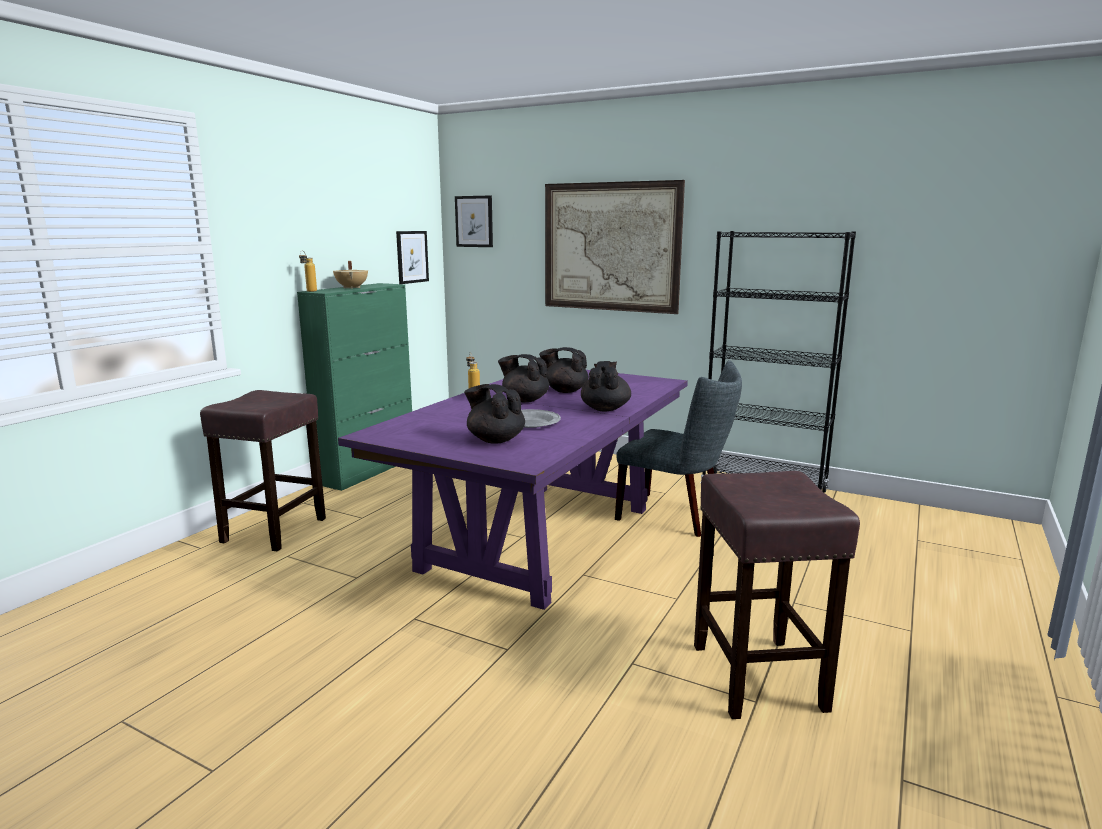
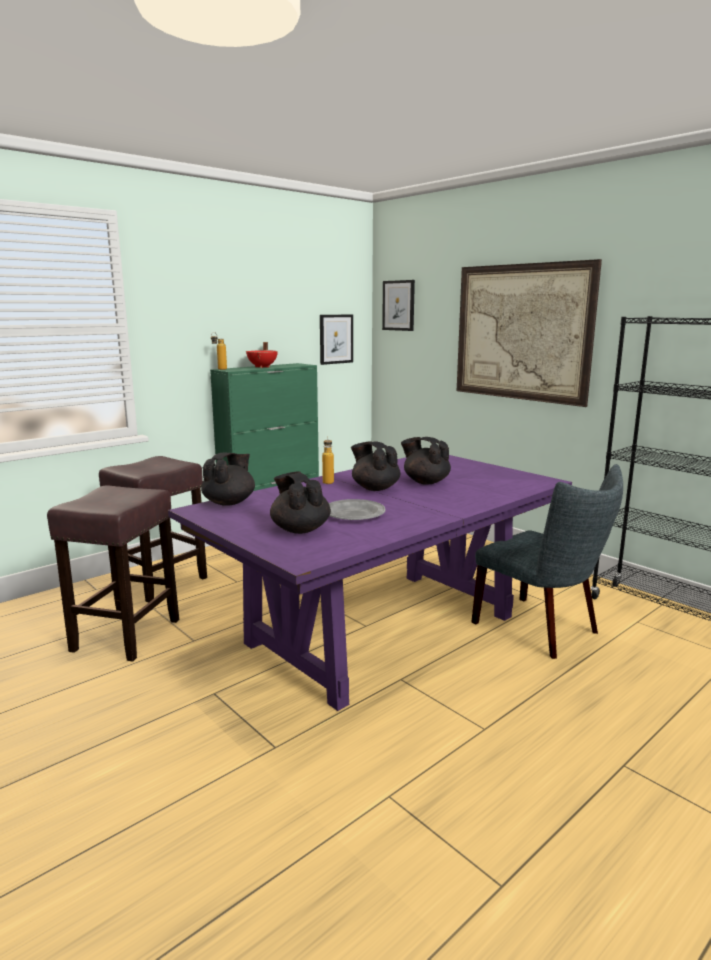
camera: 20 degrees right, 0 degrees up
beige cooking pot [333,261,368,289] -> red cooking pot [246,342,278,368]
black teapot [581,361,631,411] -> black teapot moved to [201,453,255,506]
brown stool [694,471,860,719] -> brown stool moved to [47,486,179,662]

